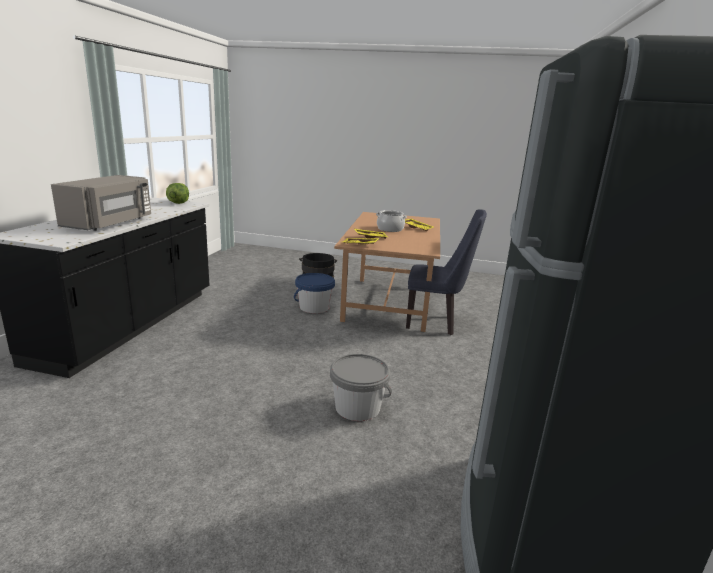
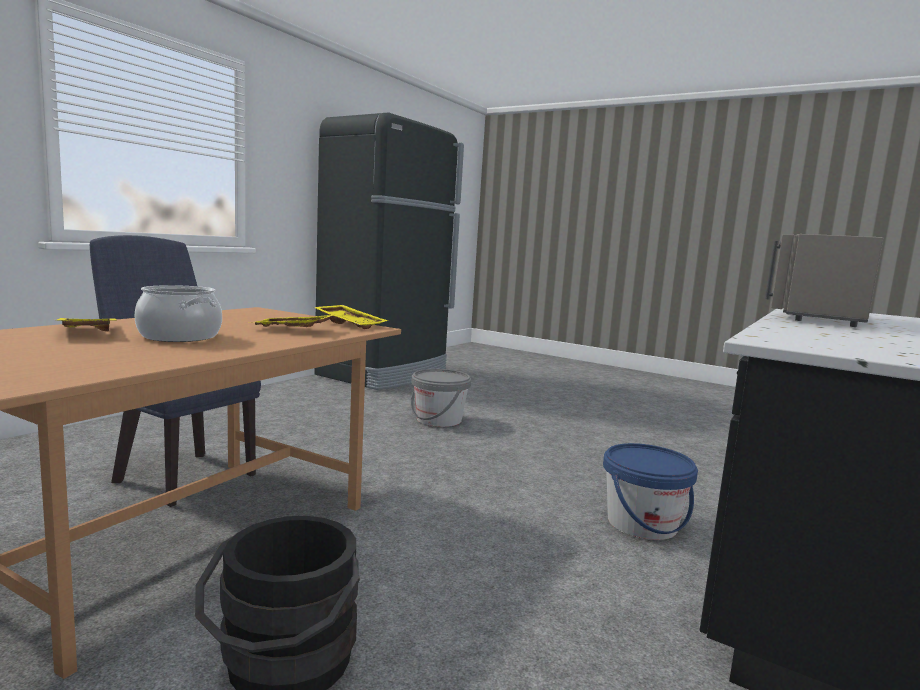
camera: 160 degrees left, 10 degrees down
lettuce [166,183,189,204] -> none
blue bucket [294,273,335,313] -> blue bucket moved to [603,443,698,540]

